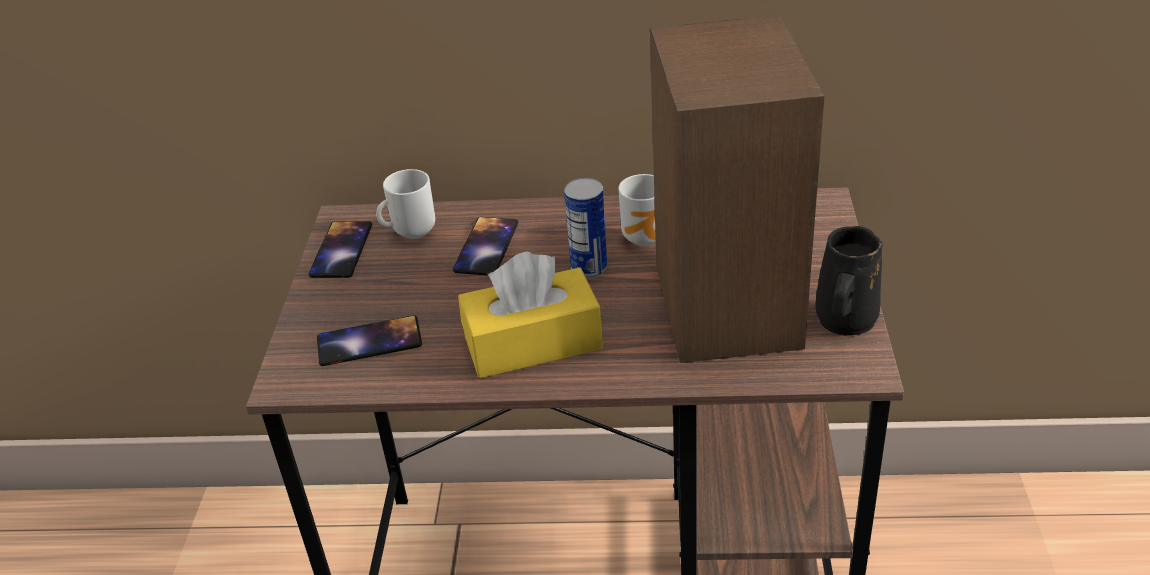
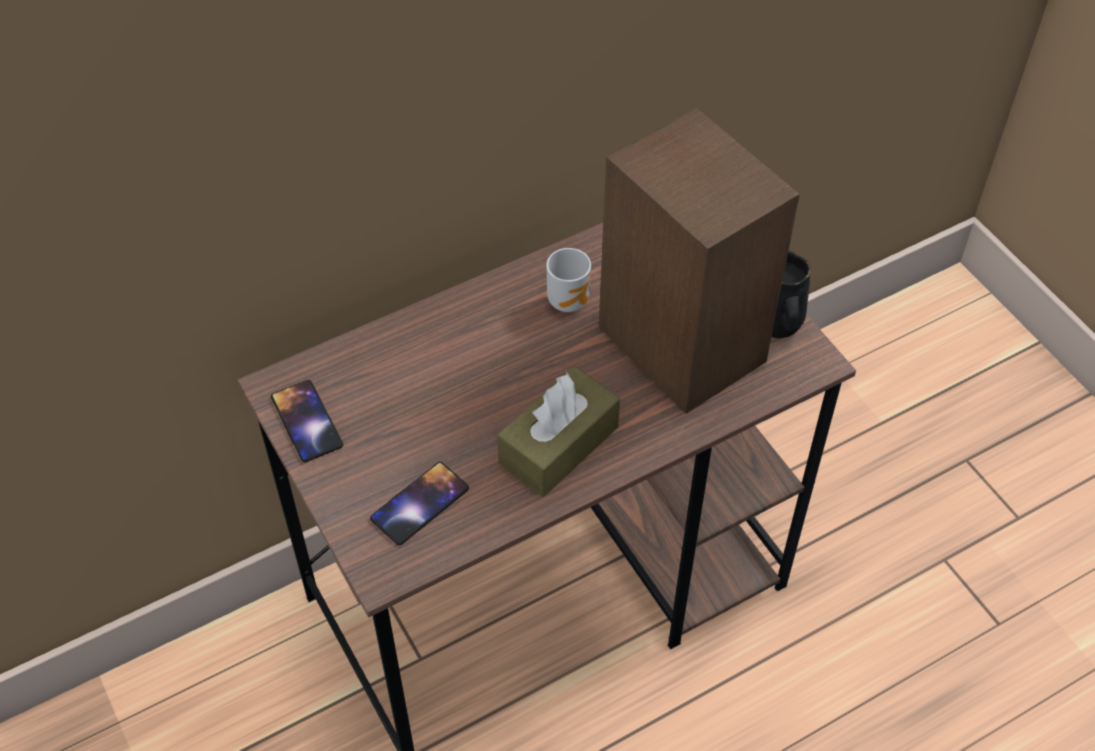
camera: 35 degrees left, 15 degrees up
mug [376,169,435,239] -> none
phone [453,217,518,276] -> none
yellow tissue box [458,251,603,378] -> brown tissue box [497,366,620,497]
can [564,178,607,279] -> none

